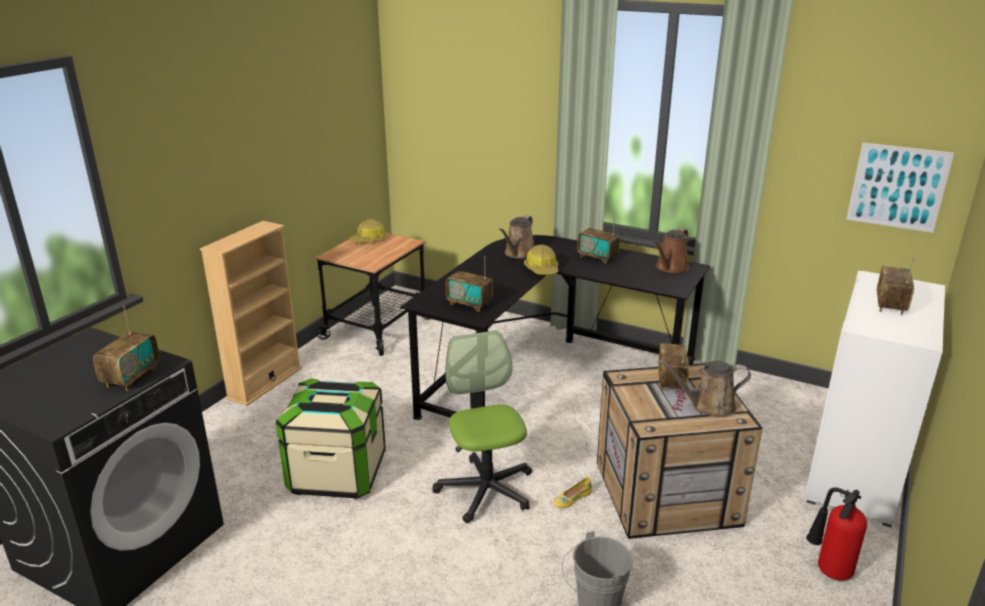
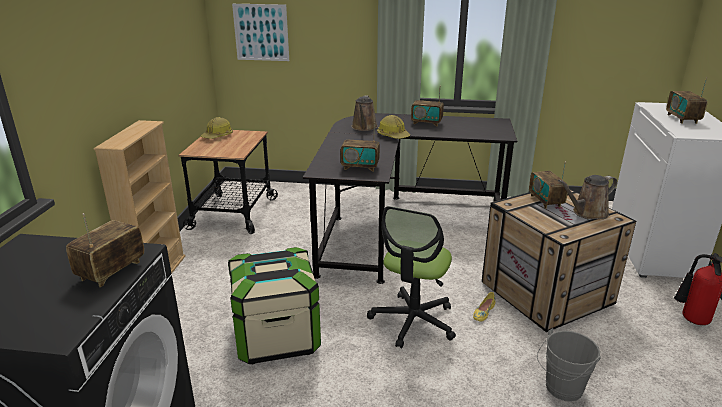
camera: 20 degrees left, 0 degrees up
radio [93,306,160,391] -> radio turned 150 degrees counterclockwise [66,213,144,288]
office chair [432,331,532,523] -> office chair turned 120 degrees counterclockwise [367,206,456,348]
brown watering can [654,229,689,273] -> none
picture [846,143,954,233] -> picture moved to [232,4,289,61]

